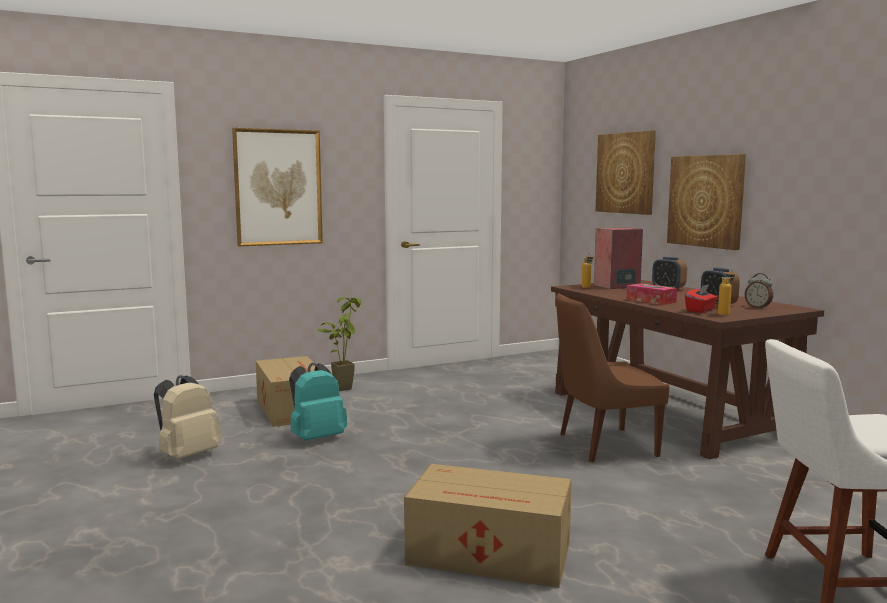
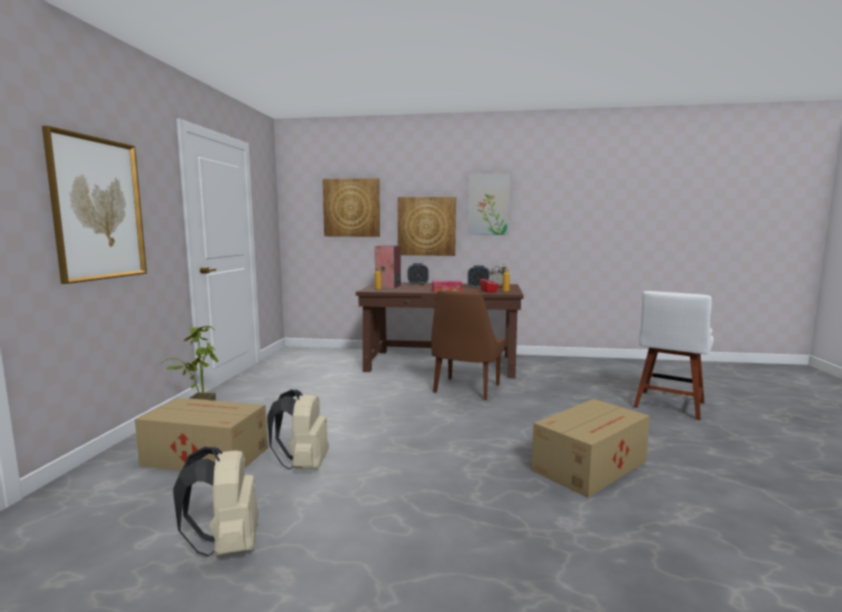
camera: 55 degrees left, 0 degrees up
turquoise backpack [289,363,347,441] -> beige backpack [267,389,329,470]
none -> picture [468,173,510,235]

